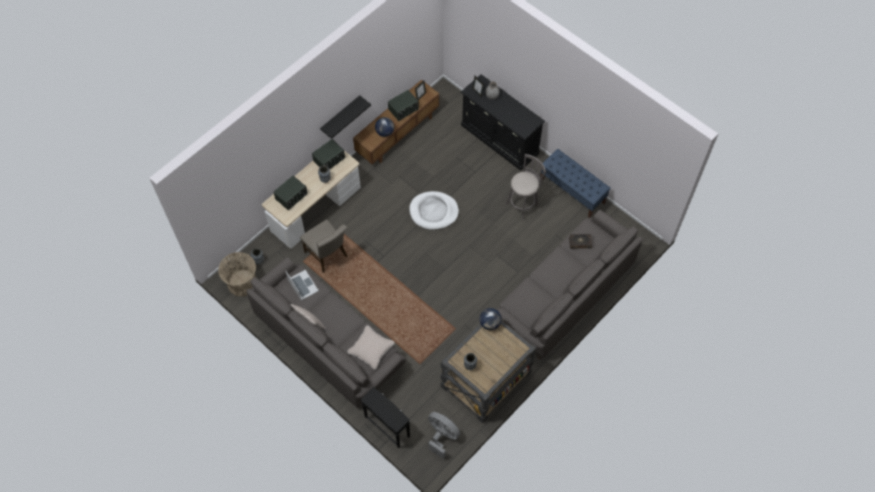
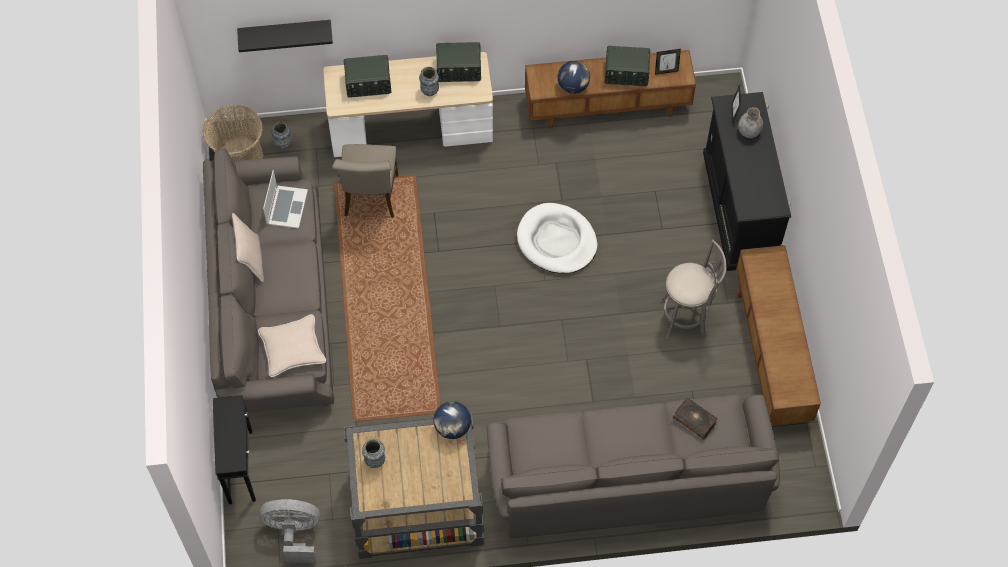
camera: 40 degrees right, 0 degrees up
black shelf [320,95,371,139] -> black shelf moved to [237,20,333,52]
grey fan [428,412,460,459] -> grey fan turned 75 degrees counterclockwise [259,499,320,563]
blue bench [540,149,611,218] -> brown tv stand [736,245,821,425]

